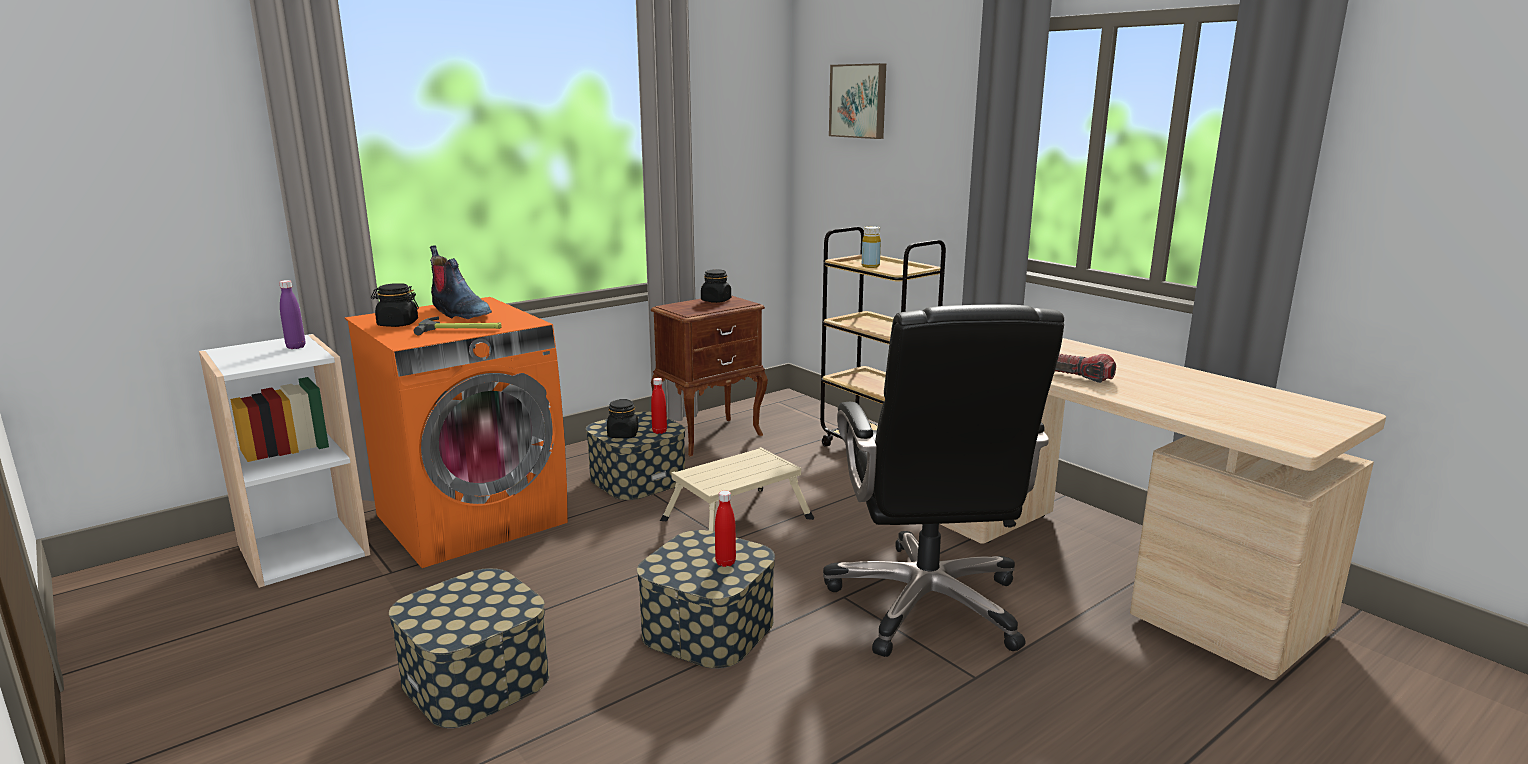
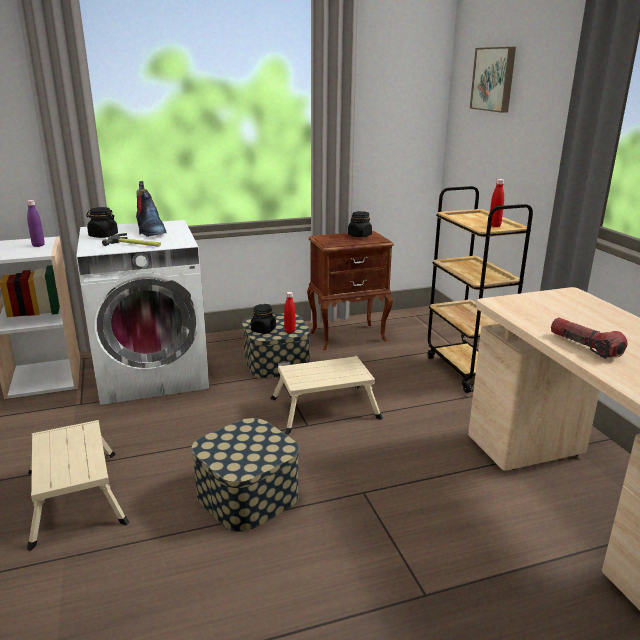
camera: 20 degrees right, 5 degrees up
orange washing machine [345,297,568,568] -> white washing machine [76,220,209,405]
storage box [389,568,550,728] -> beige step ladder [27,420,130,551]
red bottle [715,491,736,567] -> red bottle moved to [490,179,504,227]
black office chair [823,305,1064,657] -> none
yellow bottle [862,226,881,268] -> none

